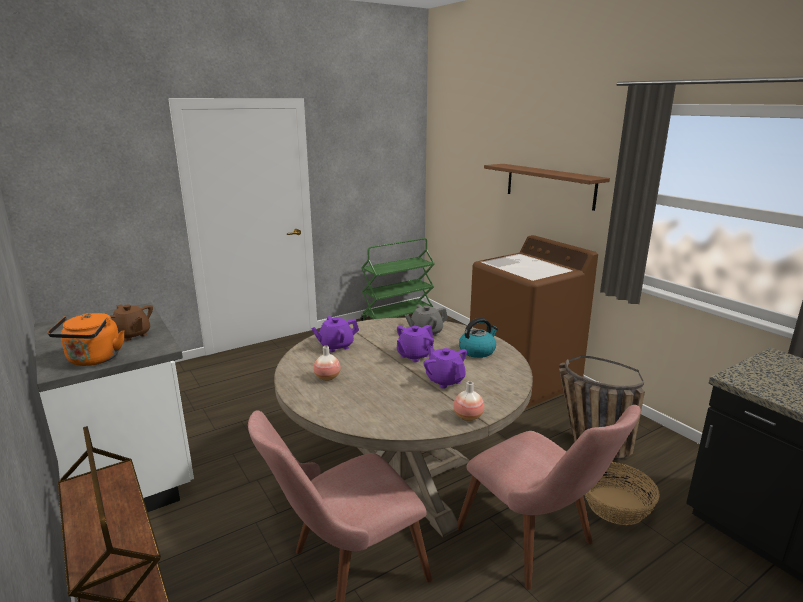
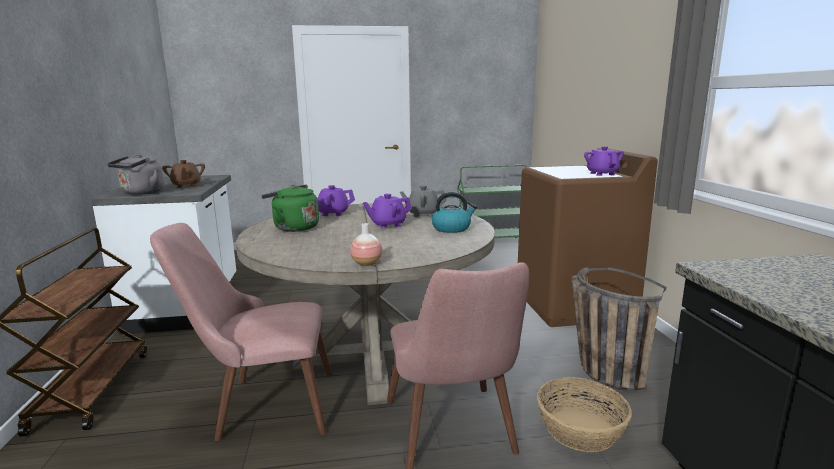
camera: 25 degrees right, 5 degrees down
orange kettle [48,313,124,366] -> grey kettle [107,154,164,195]
vase [313,346,340,381] -> green kettle [261,184,319,232]
purple teapot [423,346,467,389] -> purple teapot moved to [584,146,624,176]
brown shelf [484,164,610,211] -> none

